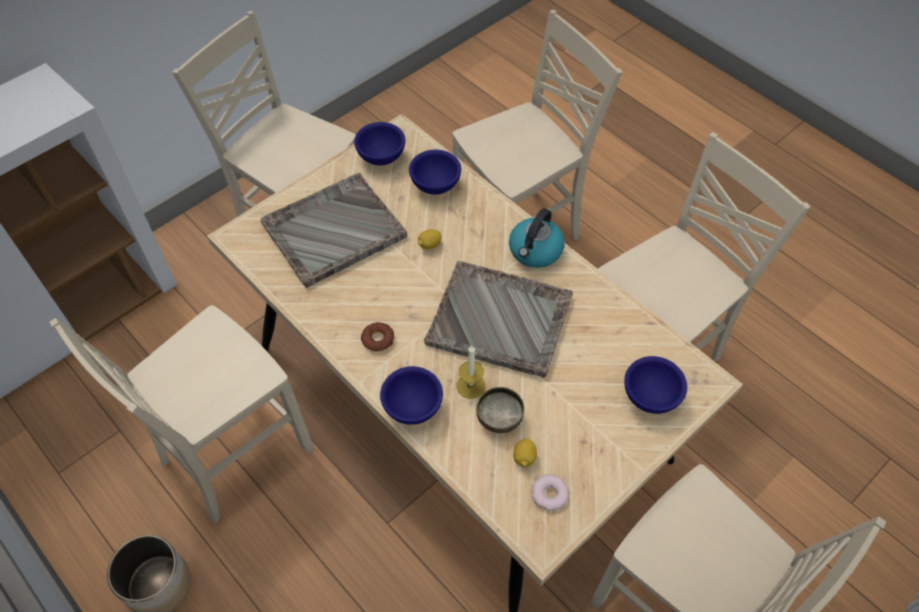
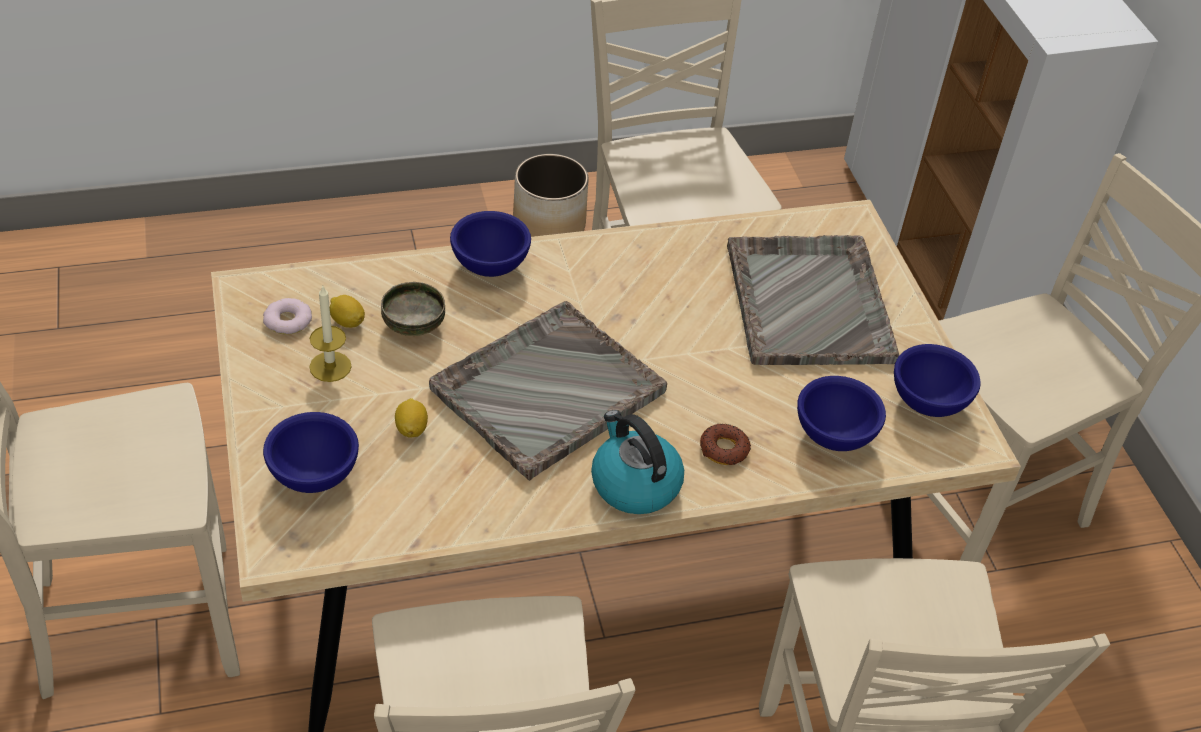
camera: 115 degrees right, 10 degrees down
donut [361,322,394,351] -> donut moved to [700,424,751,465]
lemon [418,229,441,250] -> lemon moved to [395,398,428,438]
candle [457,345,485,399] -> candle moved to [309,286,352,382]

